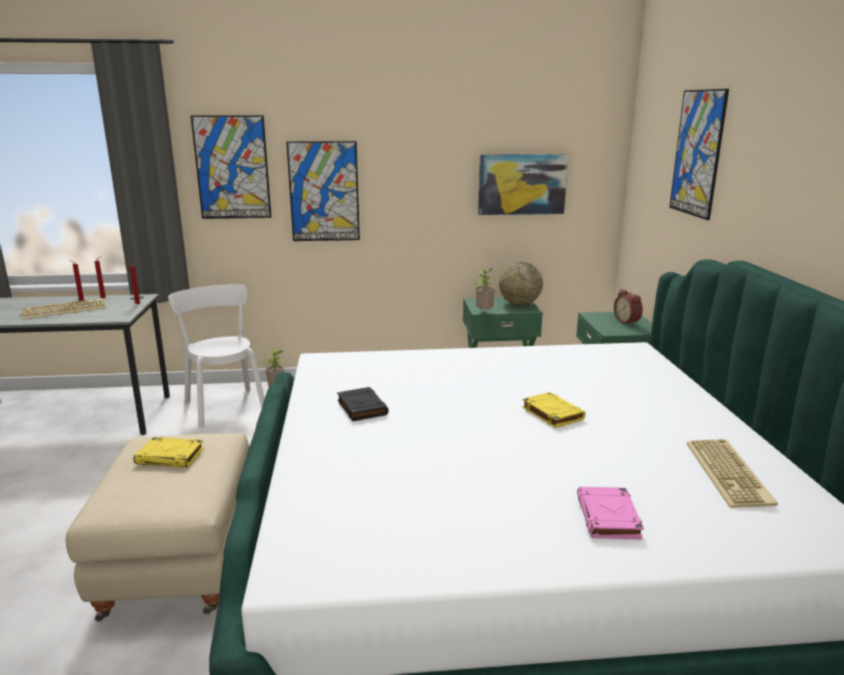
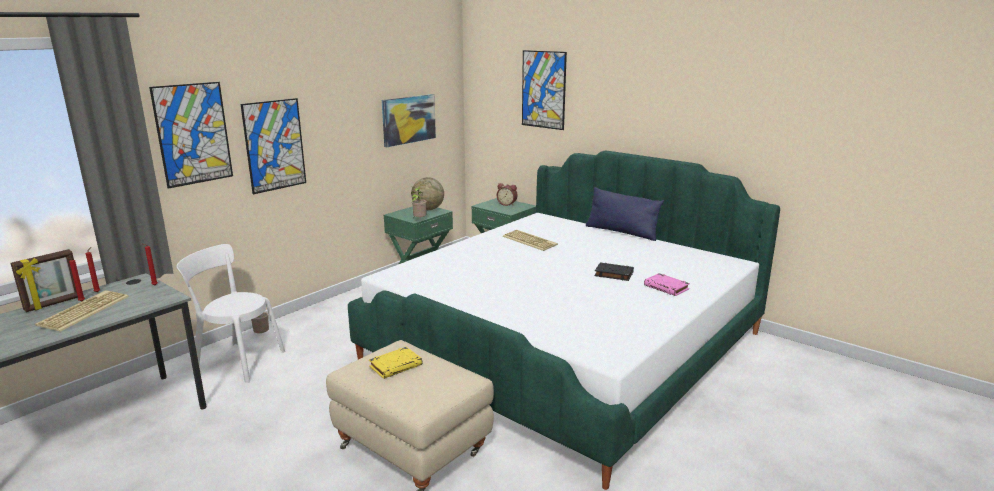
camera: 45 degrees left, 0 degrees up
black book [337,387,389,421] -> black book moved to [594,262,634,281]
yellow book [522,392,586,428] -> none
keyboard [686,439,778,508] -> keyboard moved to [503,230,558,251]
none -> picture frame [10,249,78,312]
none -> blue pillow [586,187,664,241]

